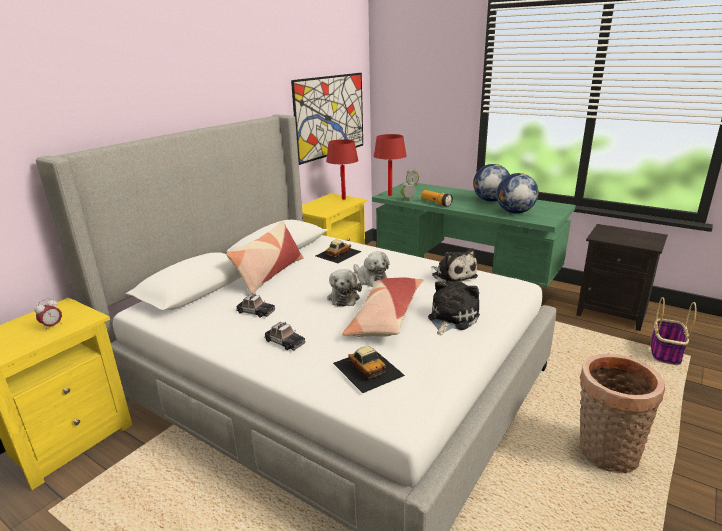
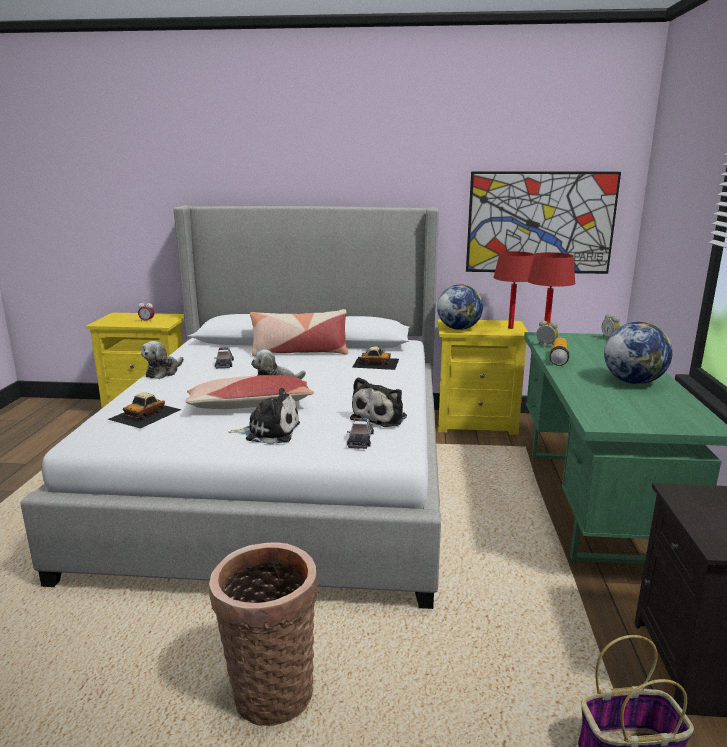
camera: 60 degrees right, 5 degrees down
toy car [265,322,305,351] -> toy car moved to [347,418,374,449]
plush toy [353,251,390,287] -> plush toy moved to [141,341,184,379]
globe [496,173,539,214] -> globe moved to [437,284,483,330]

